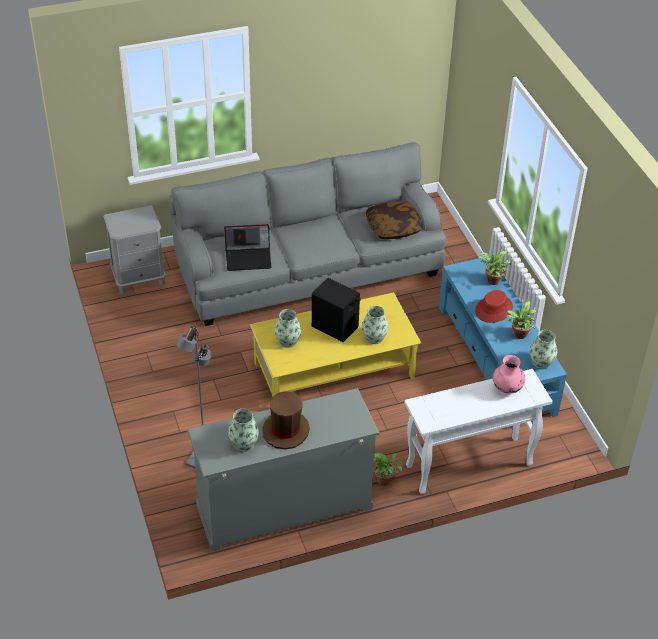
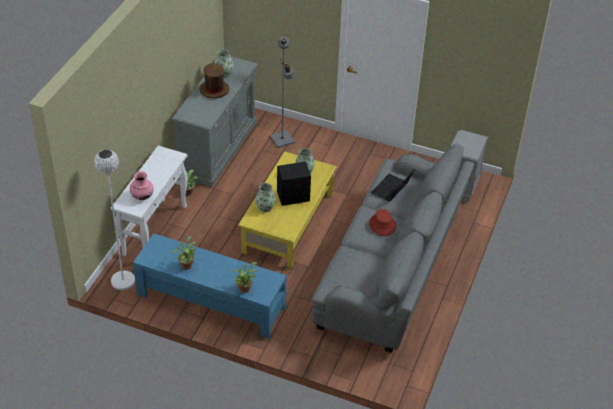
camera: 130 degrees right, 0 degrees up
pillow [366,201,422,239] -> none
red hat [475,290,513,323] -> red hat moved to [369,209,396,236]
vase [530,330,557,369] -> none
none -> white floor lamp [94,149,135,290]

